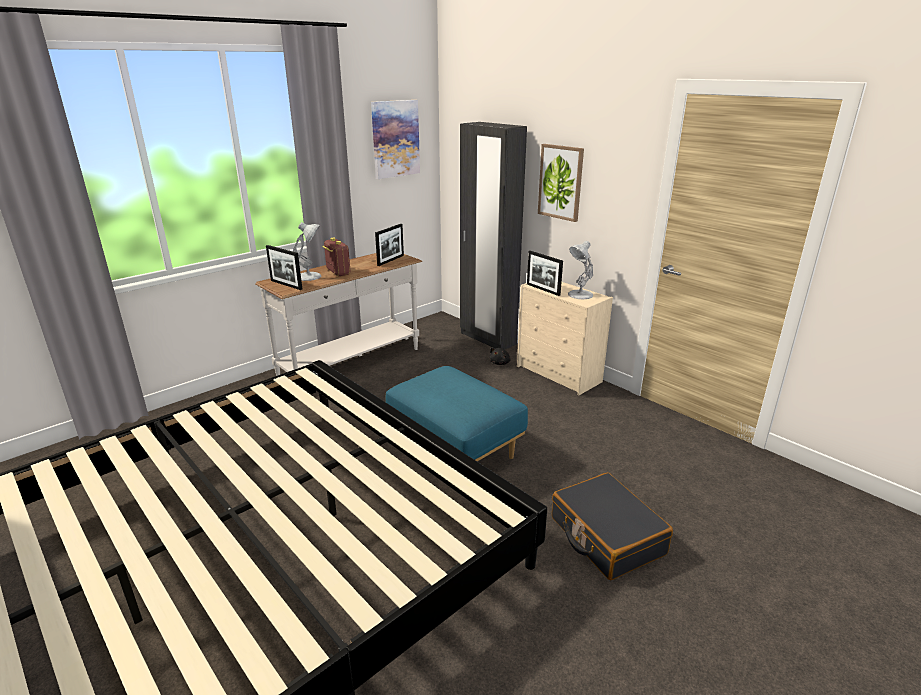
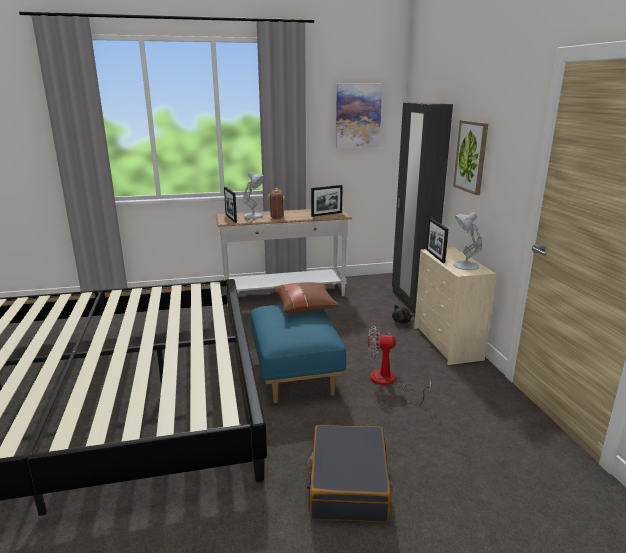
camera: 30 degrees right, 5 degrees down
none -> brown pillow [273,282,340,314]
none -> fan [368,325,431,405]

